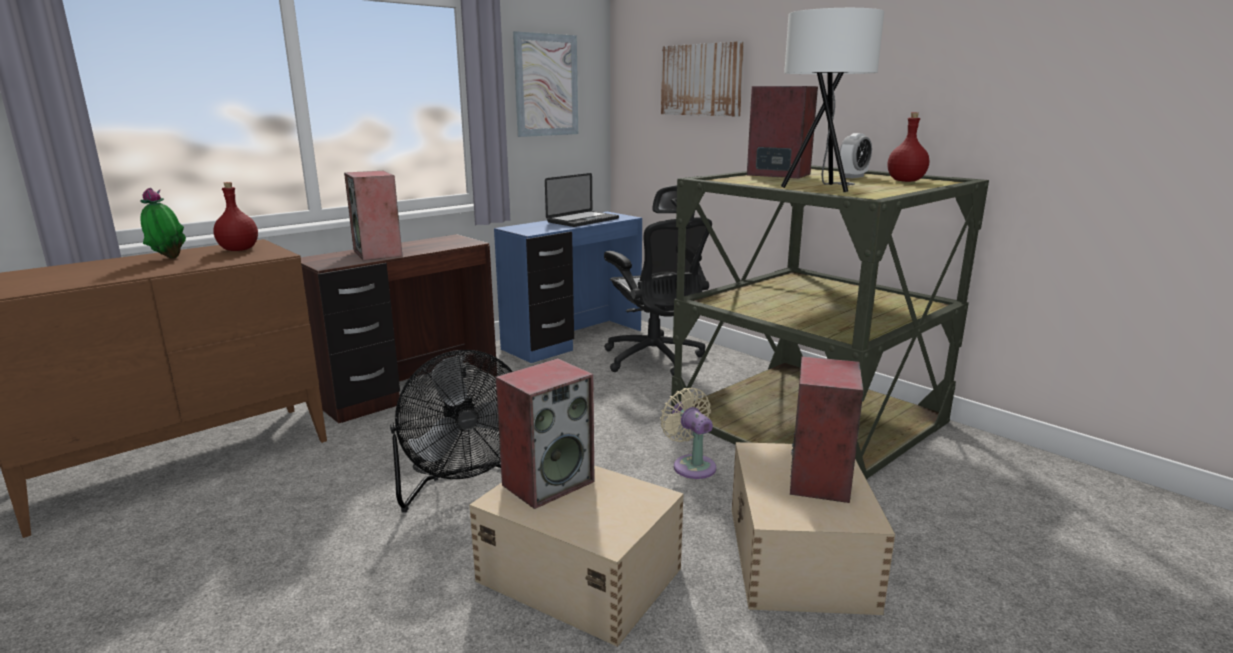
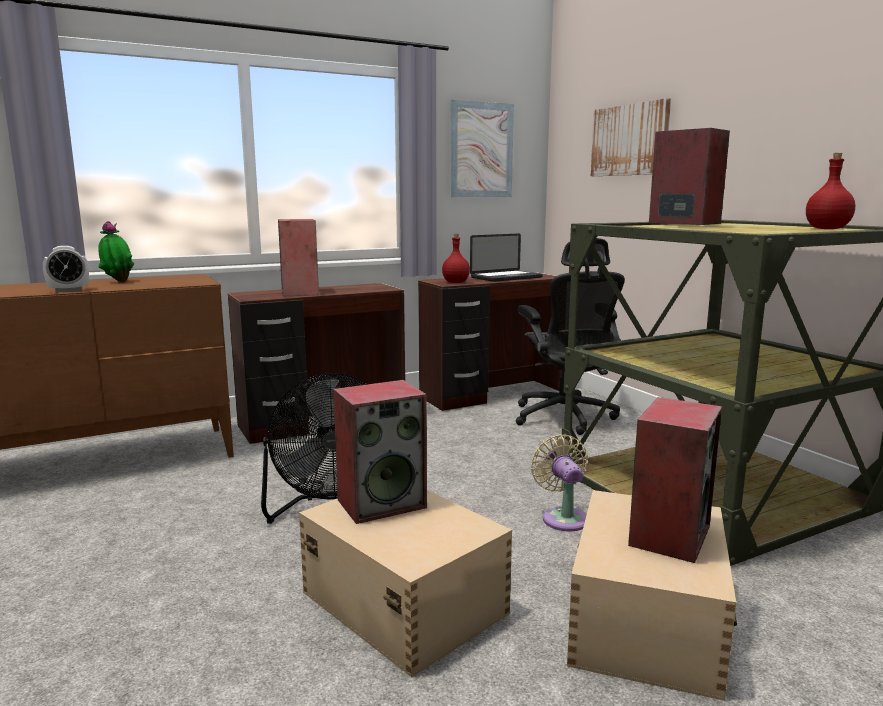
camera: 15 degrees right, 5 degrees down
red bottle [213,182,258,251] -> red bottle moved to [442,234,470,283]
blue desk [494,212,642,363] -> brown desk [418,272,562,411]
white table lamp [781,8,884,192] -> none
alarm clock [840,133,872,179] -> alarm clock moved to [43,246,89,292]

